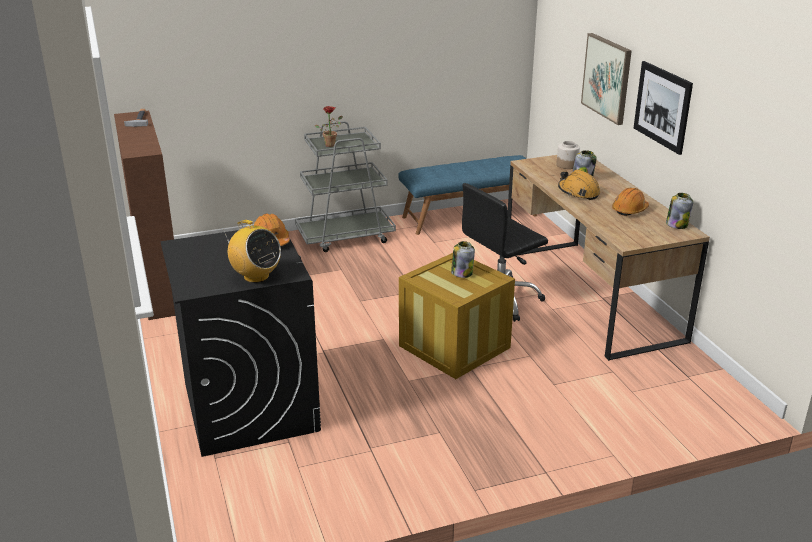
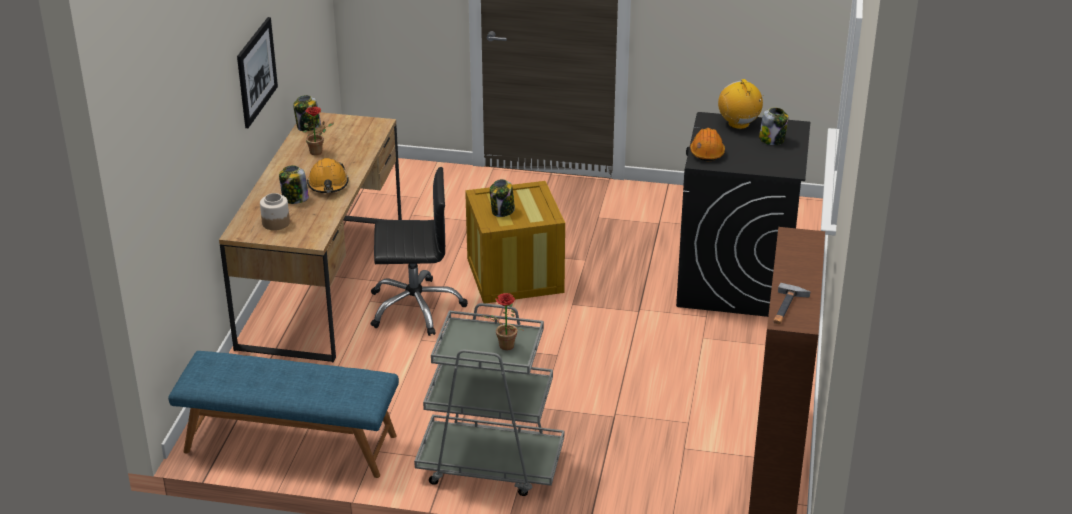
camera: 150 degrees left, 5 degrees up
picture [581,33,632,125] -> none
orange hard hat [612,188,649,216] -> potted plant [304,107,334,155]
none -> jar [759,108,788,145]

